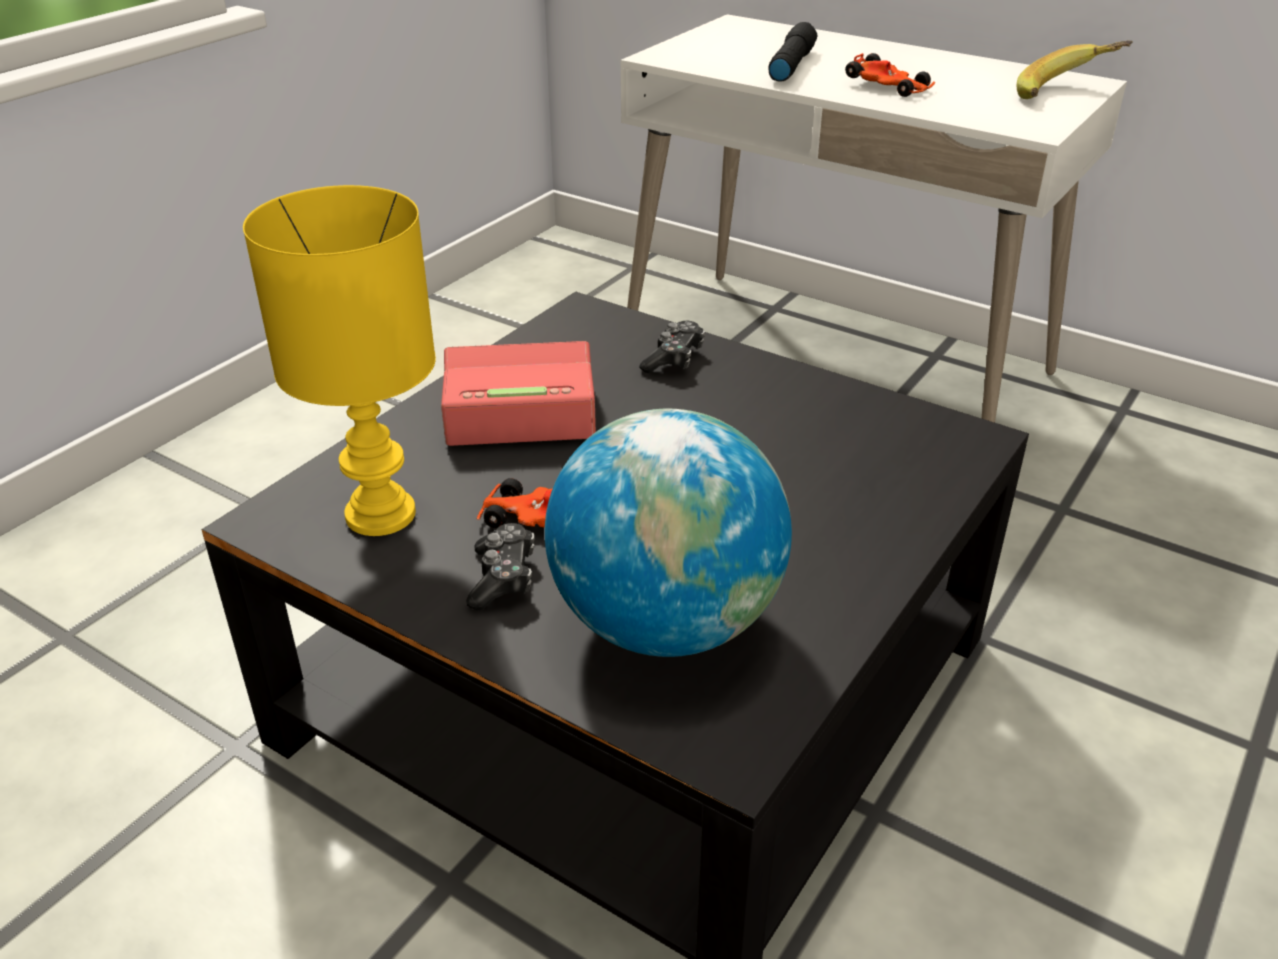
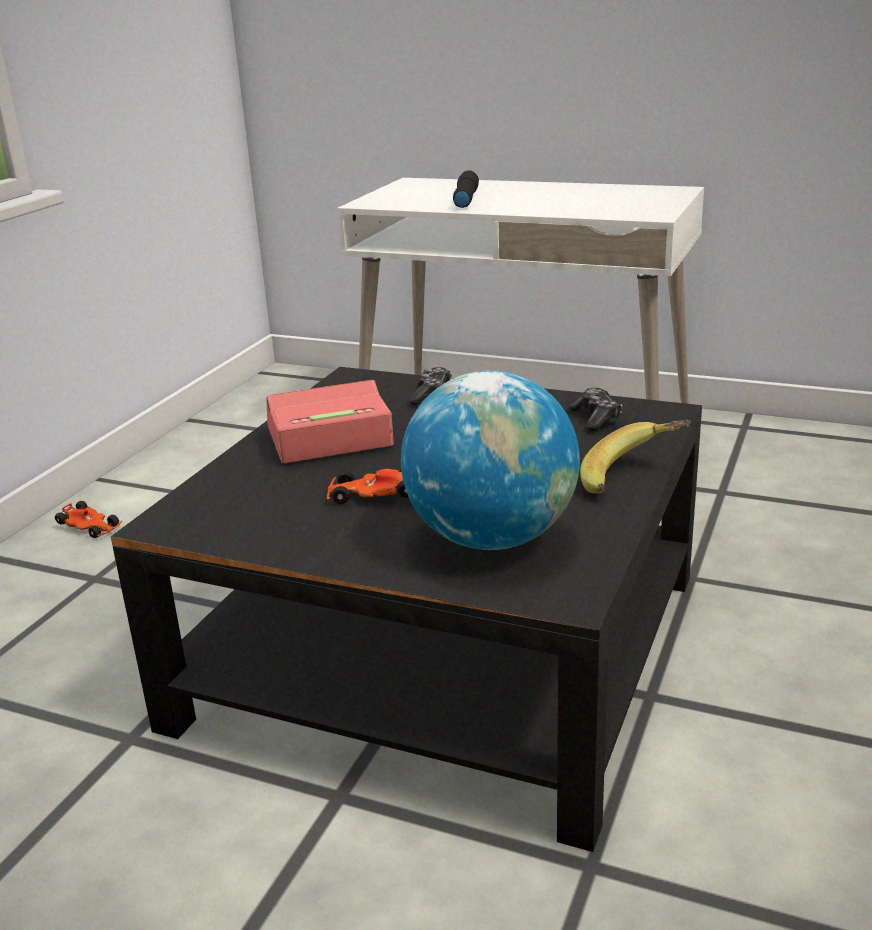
camera: 10 degrees left, 10 degrees down
yellow table lamp [243,185,436,536] -> none
game controller [466,523,535,610] -> game controller moved to [568,388,622,431]
toy car [845,53,936,97] -> toy car moved to [55,501,122,538]
banana [1017,40,1133,99] -> banana moved to [580,420,691,493]

